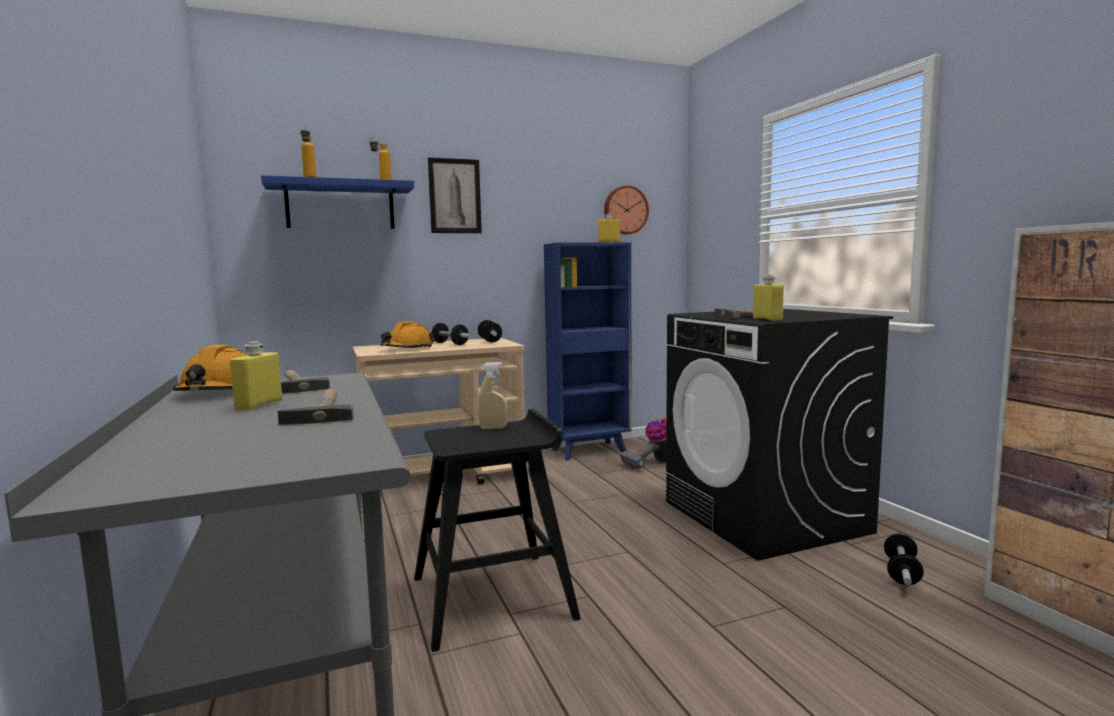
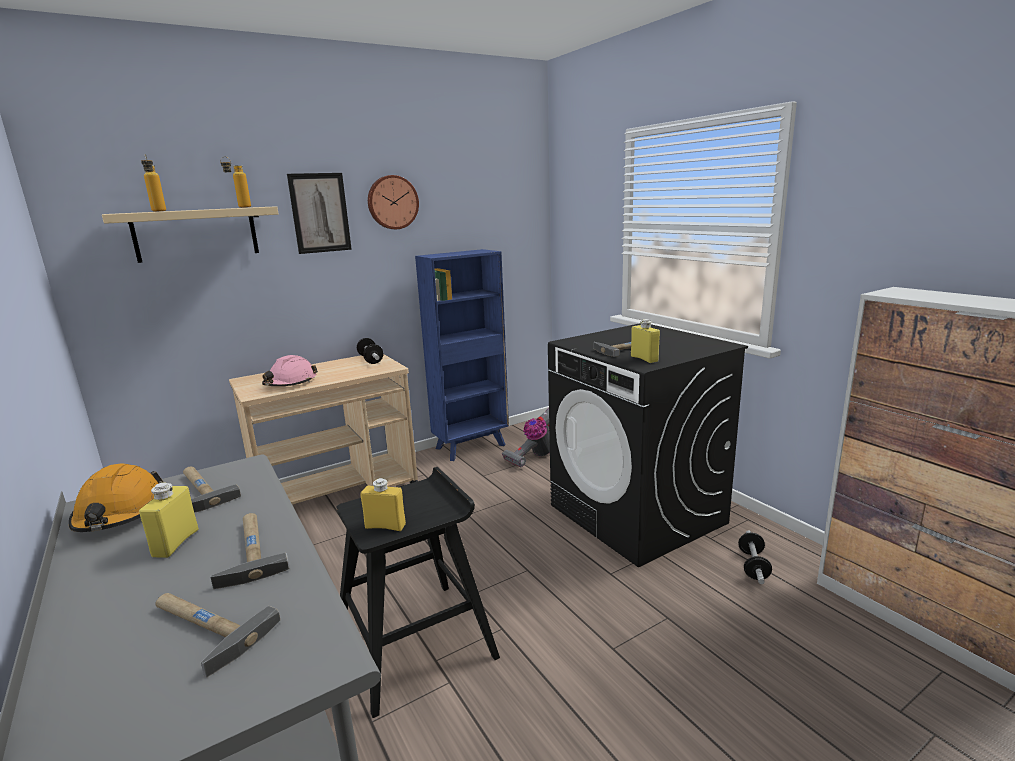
camera: 10 degrees left, 10 degrees up
blue shelf [261,175,414,229] -> beige shelf [102,206,278,263]
orange hard hat [380,321,435,348] -> pink hard hat [262,355,318,386]
dumbbell [429,323,472,345] -> none
beige spray bottle [478,362,508,429] -> none
yellow bottle [598,213,621,242] -> yellow bottle moved to [360,478,406,531]
wall clock [604,185,649,234] -> wall clock moved to [368,175,419,229]
none -> hammer [155,593,280,678]

